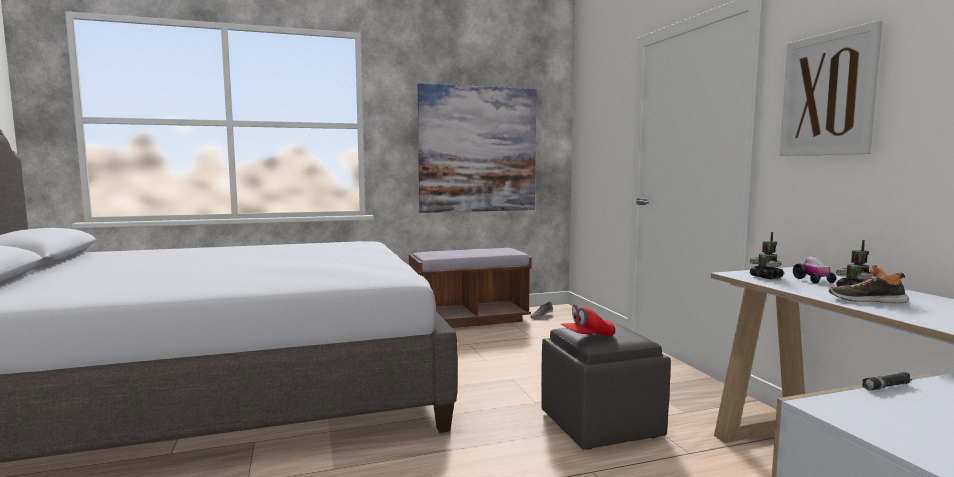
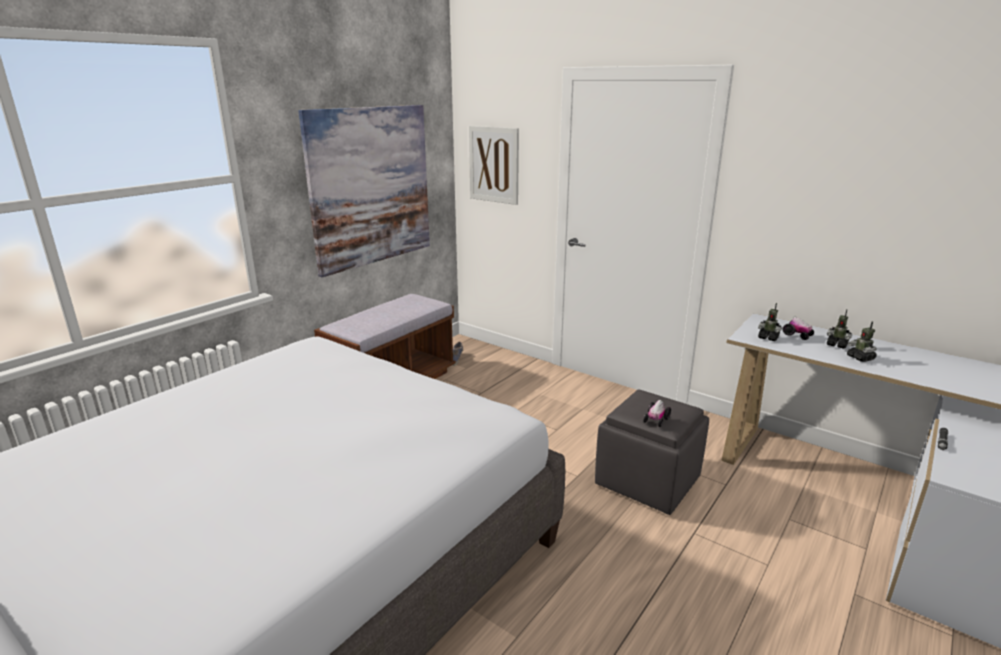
camera: 35 degrees left, 15 degrees up
red cap [561,304,615,337] -> toy car [643,400,671,427]
picture [780,20,883,156] -> picture moved to [469,126,519,205]
shoe [829,265,909,303] -> toy robot [847,321,877,362]

